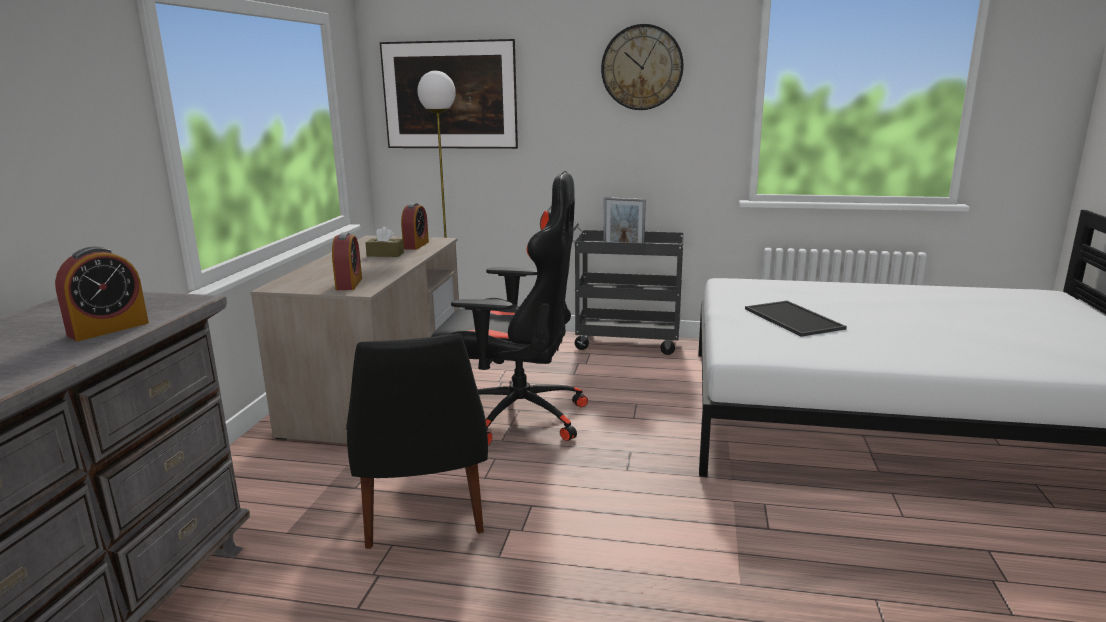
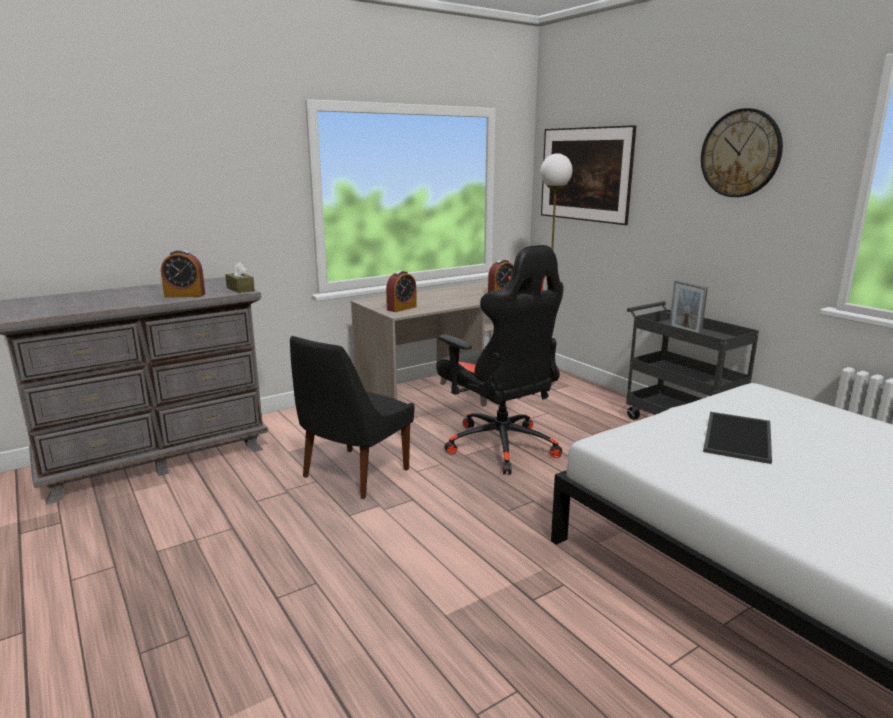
camera: 45 degrees right, 0 degrees up
brown tissue box [365,226,404,257] -> brown tissue box moved to [225,262,255,293]

